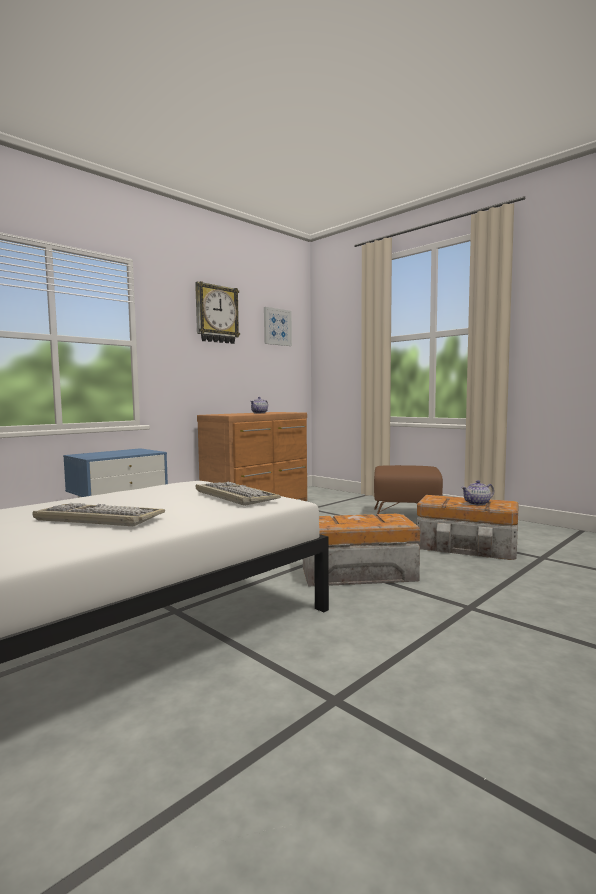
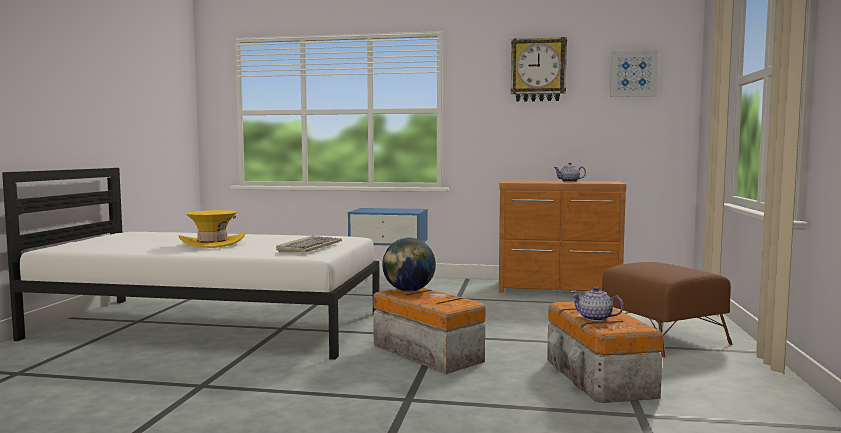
camera: 55 degrees right, 0 degrees up
keyboard [33,503,165,526] -> yellow hat [179,210,245,248]
none -> globe [382,238,436,292]

